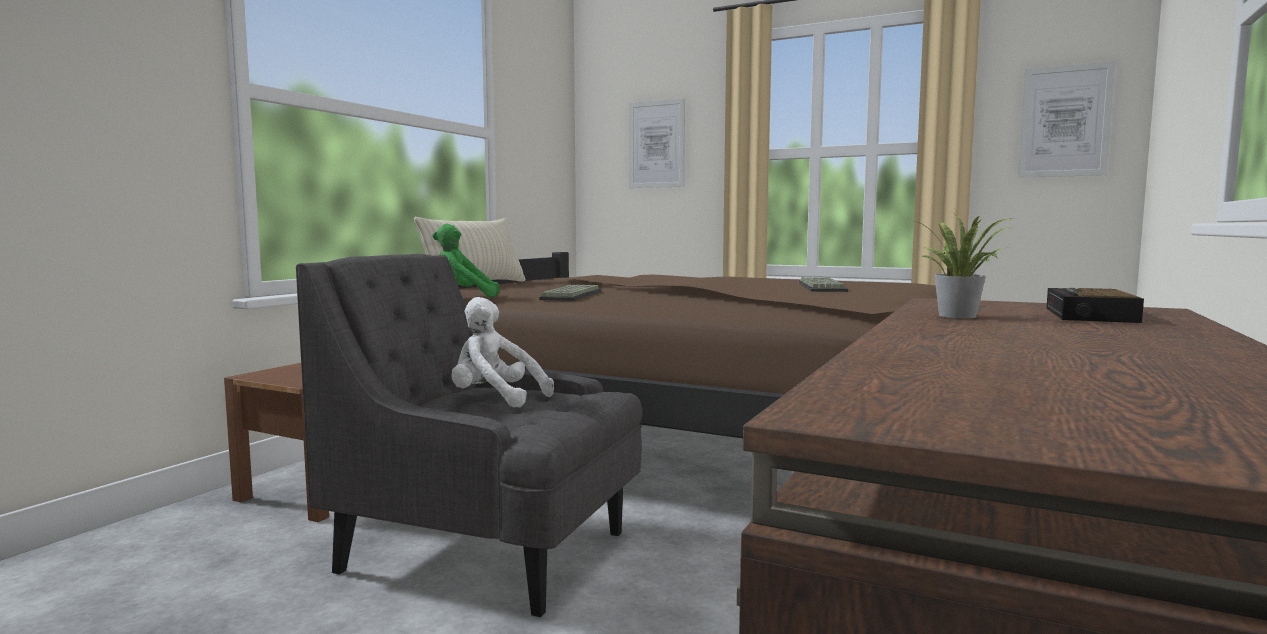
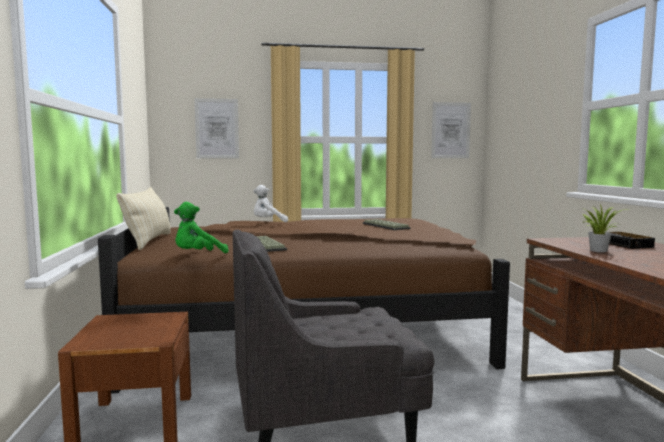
camera: 35 degrees left, 0 degrees up
white plush toy [452,297,554,408] -> white plush toy moved to [253,185,288,222]

